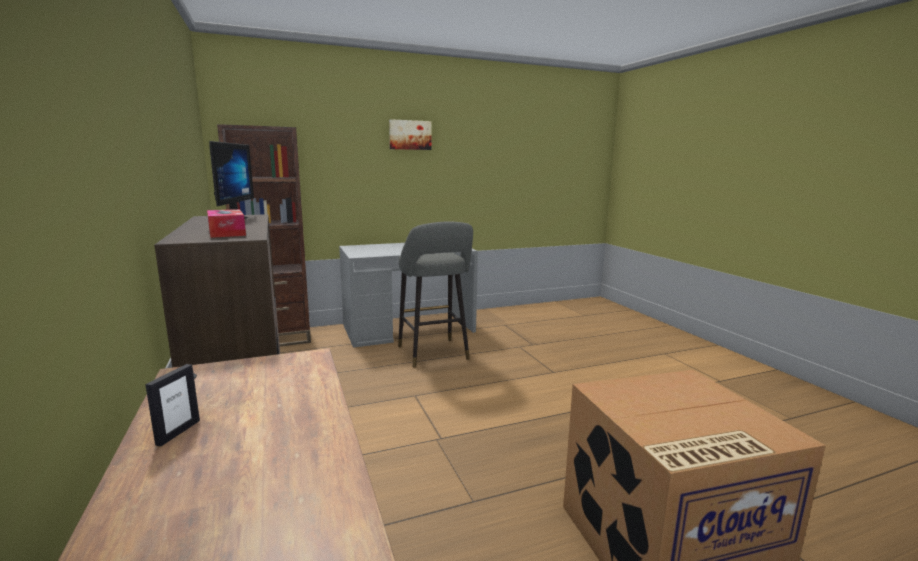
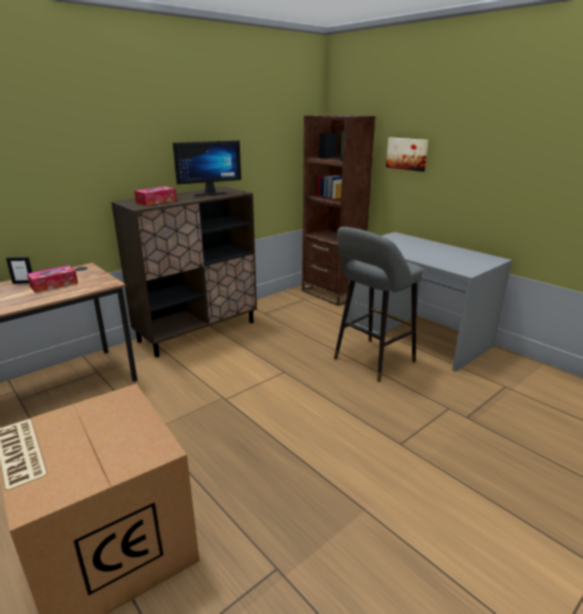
camera: 70 degrees right, 10 degrees up
picture [389,119,432,150] -> picture moved to [386,138,428,172]
none -> tissue box [27,265,78,293]

